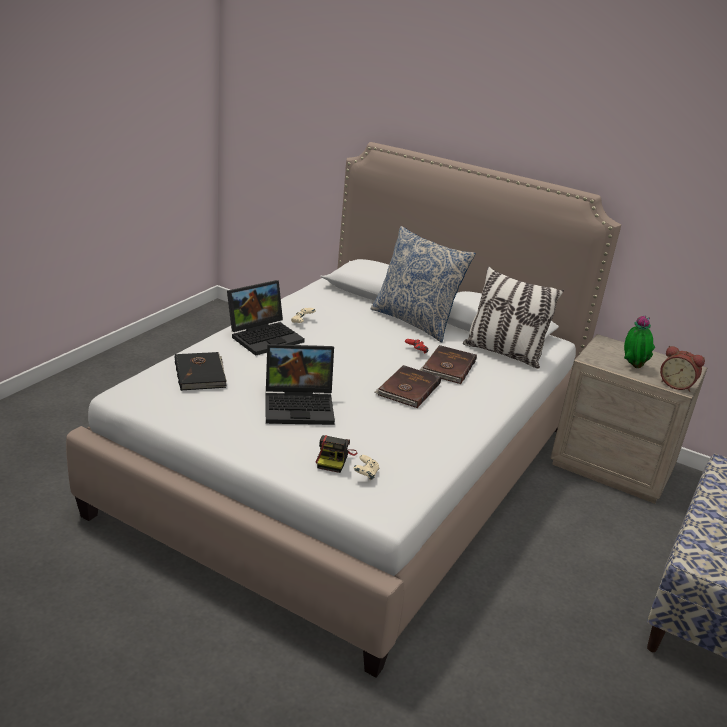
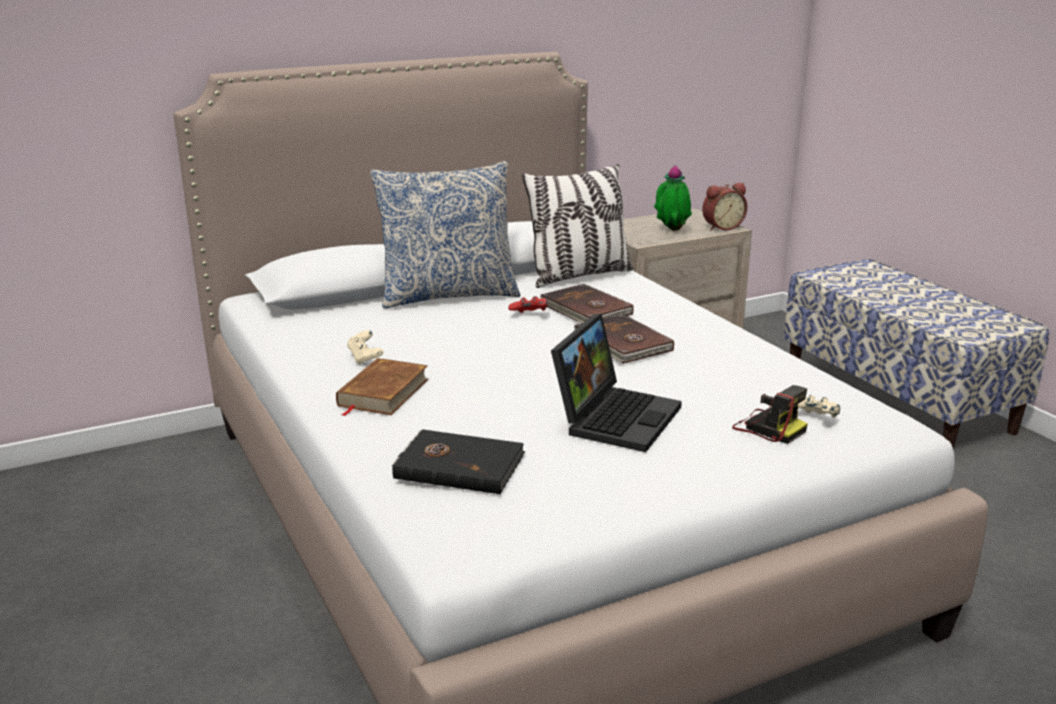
camera: 55 degrees left, 5 degrees down
laptop [227,280,305,356] -> brown book [336,358,428,416]

